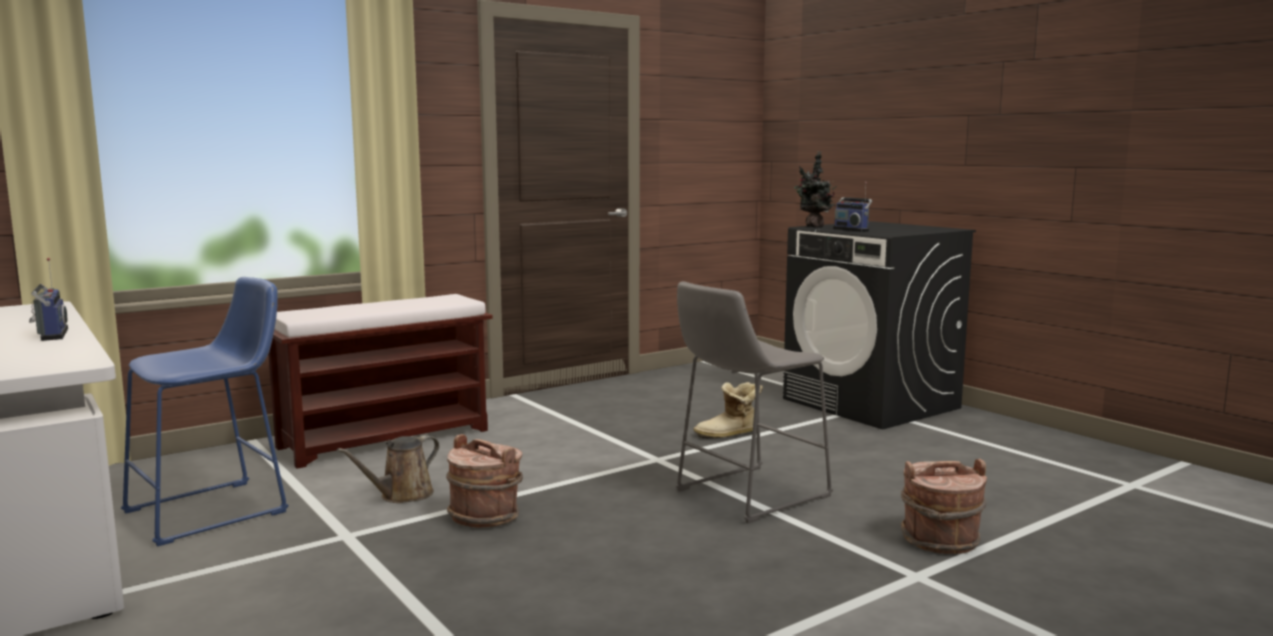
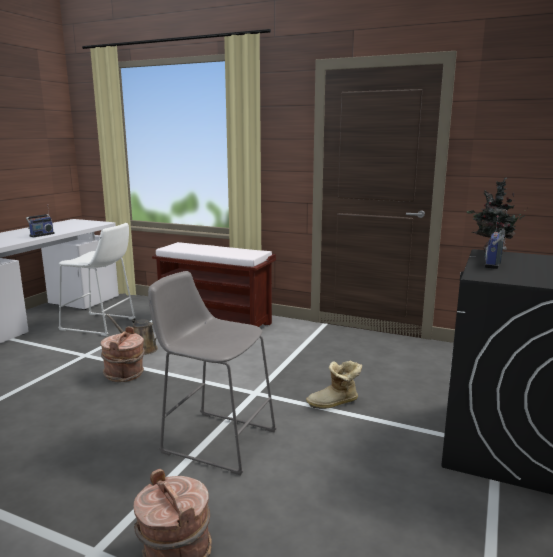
camera: 60 degrees right, 5 degrees up
blue stool [121,277,289,546] -> white stool [58,223,135,336]
boot [693,382,763,439] -> boot turned 60 degrees counterclockwise [306,360,362,409]

